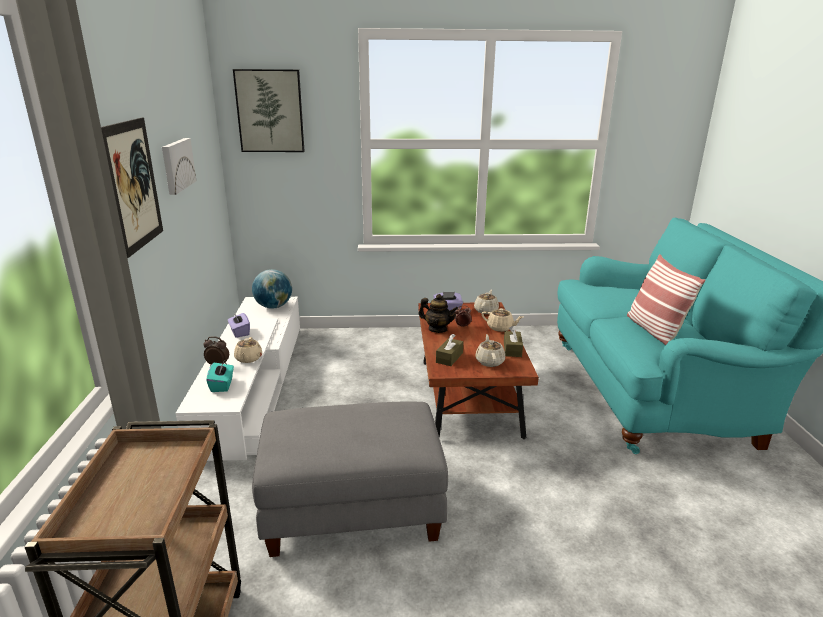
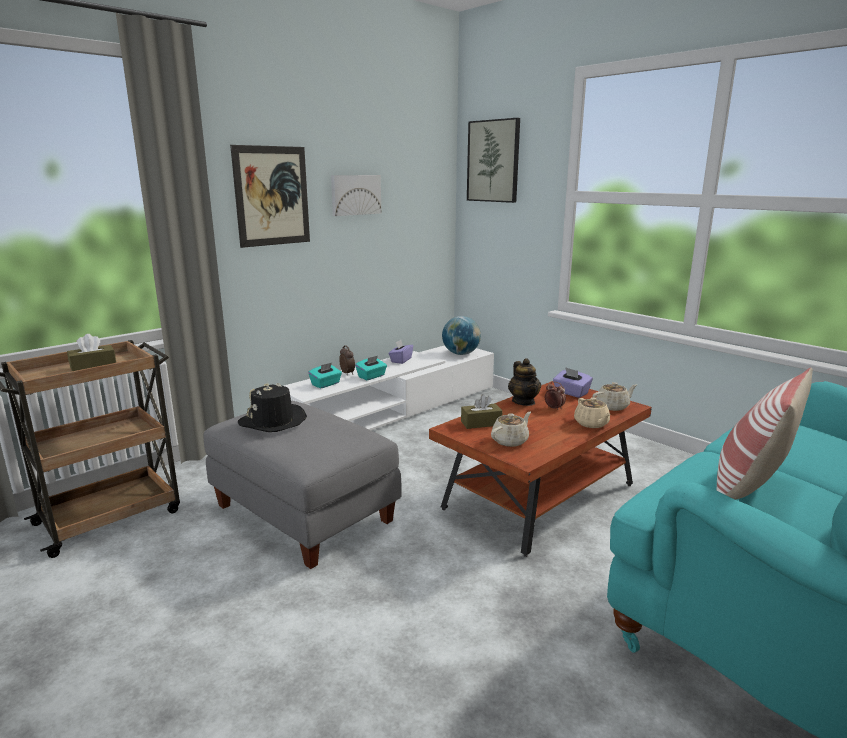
camera: 50 degrees right, 5 degrees down
beige teapot [234,337,262,363] -> turquoise tissue box [355,356,387,380]
brown tissue box [504,326,523,357] -> brown tissue box moved to [67,334,116,371]
none -> black hat [238,383,307,432]

